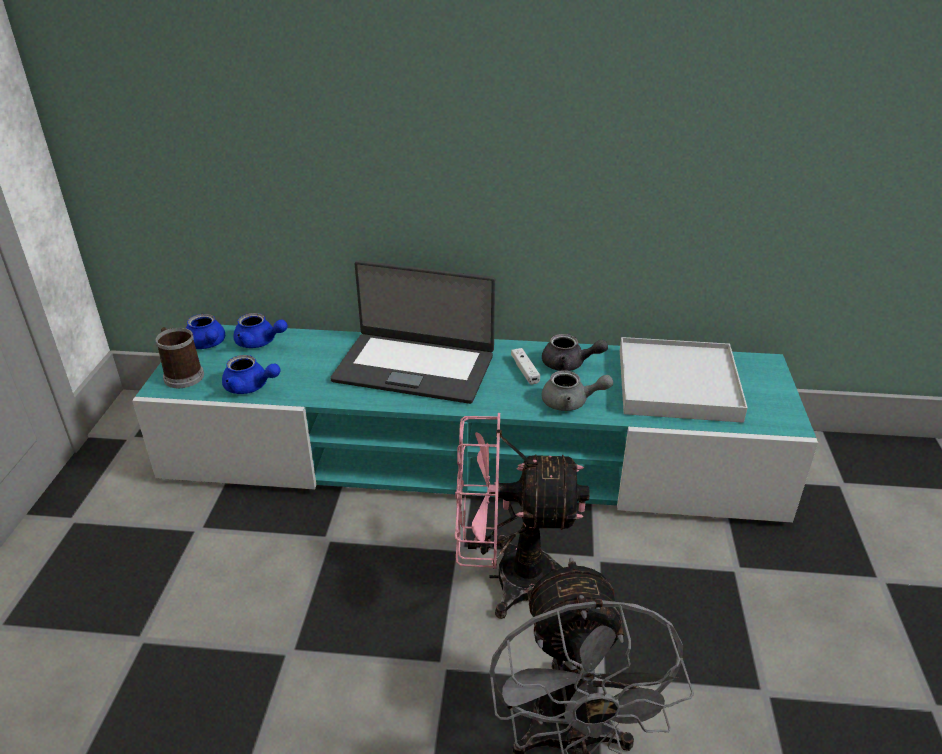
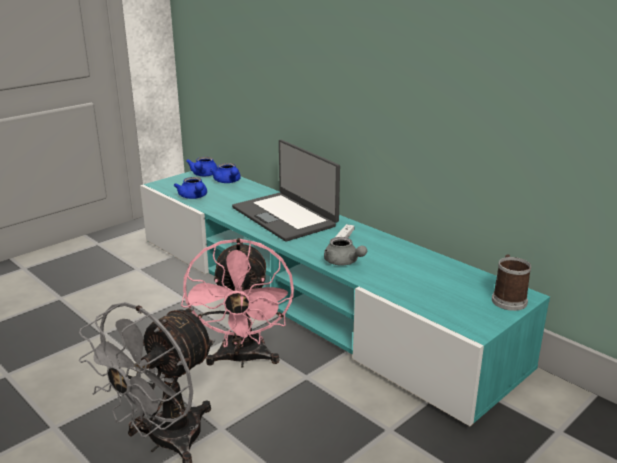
camera: 40 degrees right, 10 degrees down
mug [156,327,204,388] -> mug moved to [492,254,531,311]
pink fan [455,413,590,619] -> pink fan turned 135 degrees counterclockwise [181,238,294,368]
grey teapot [542,334,608,371] -> none
white tray [620,337,748,423] -> none

